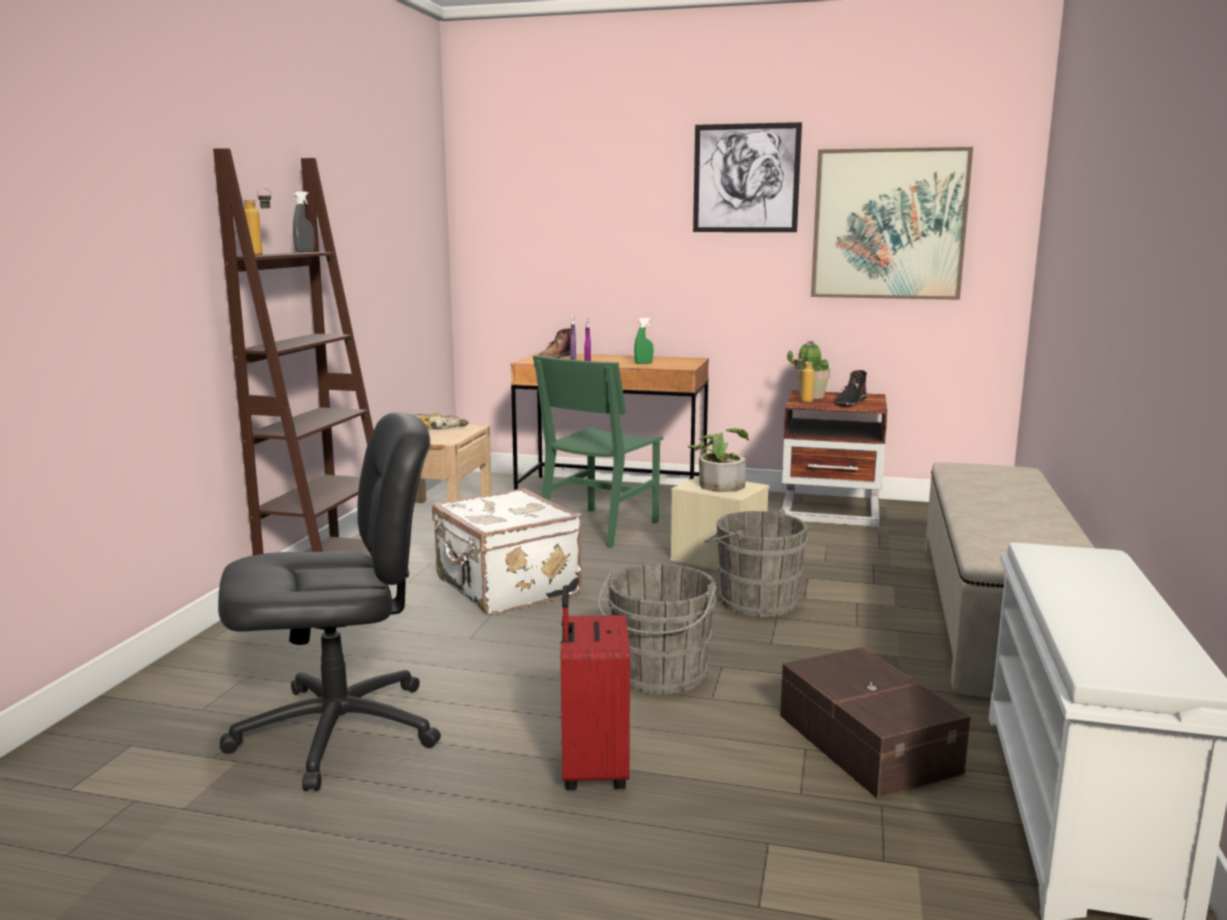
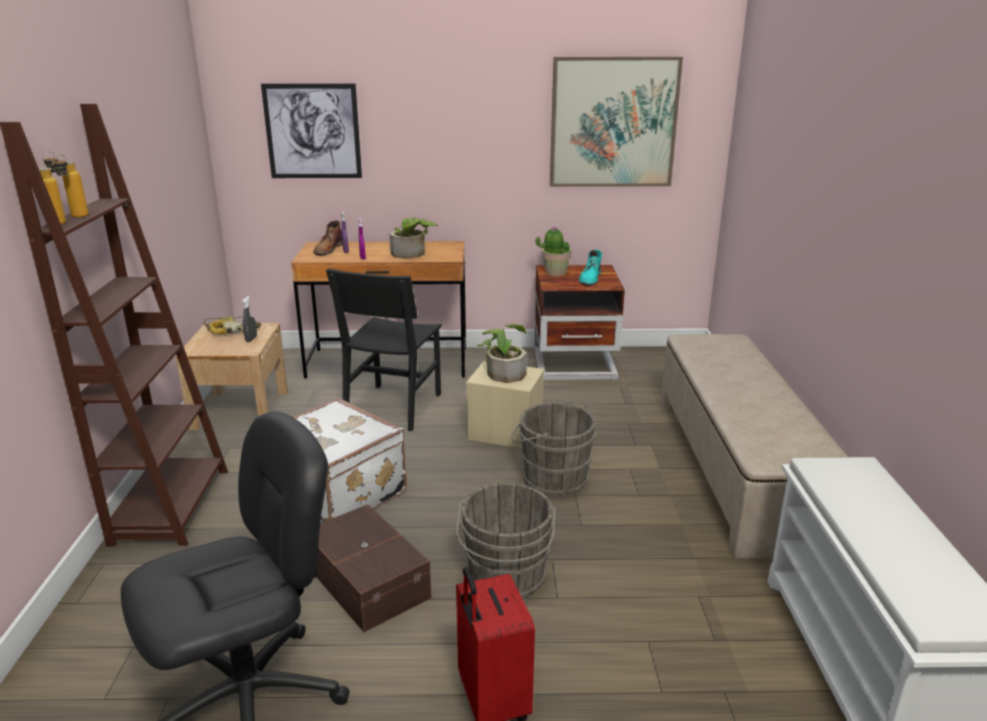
camera: 15 degrees left, 10 degrees up
grey spray bottle [293,192,315,252] -> grey spray bottle moved to [242,296,257,342]
green chair [533,355,664,548] -> black chair [326,268,442,431]
green spray bottle [634,318,653,364] -> potted plant [389,217,438,259]
picture [693,122,802,232] -> picture moved to [261,83,362,178]
brown storage box [780,647,970,799] -> brown storage box moved to [316,504,432,632]
bottle [793,354,814,402] -> bottle moved to [42,151,89,218]
black boot [835,370,867,407] -> turquoise boot [579,250,602,286]

